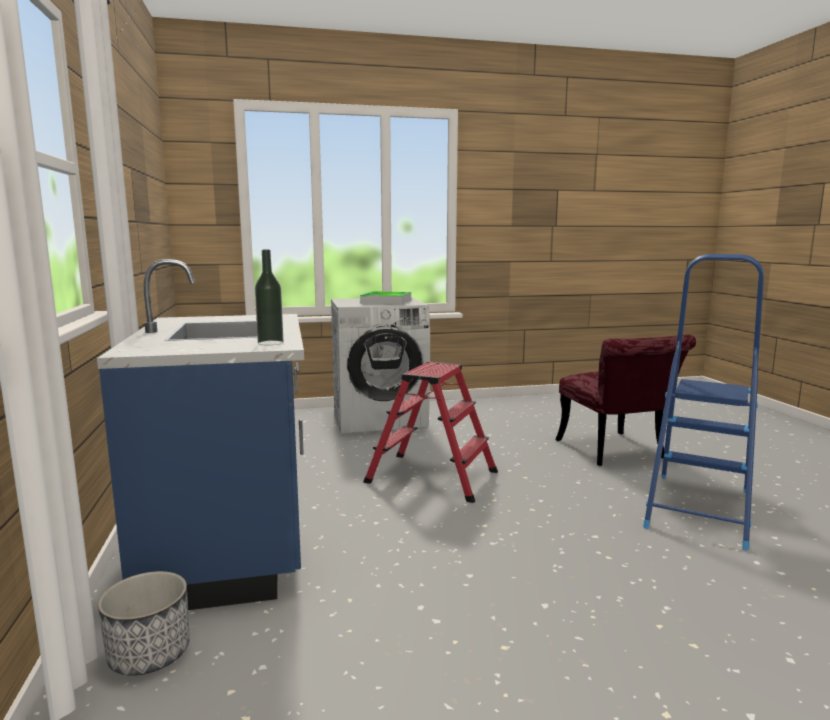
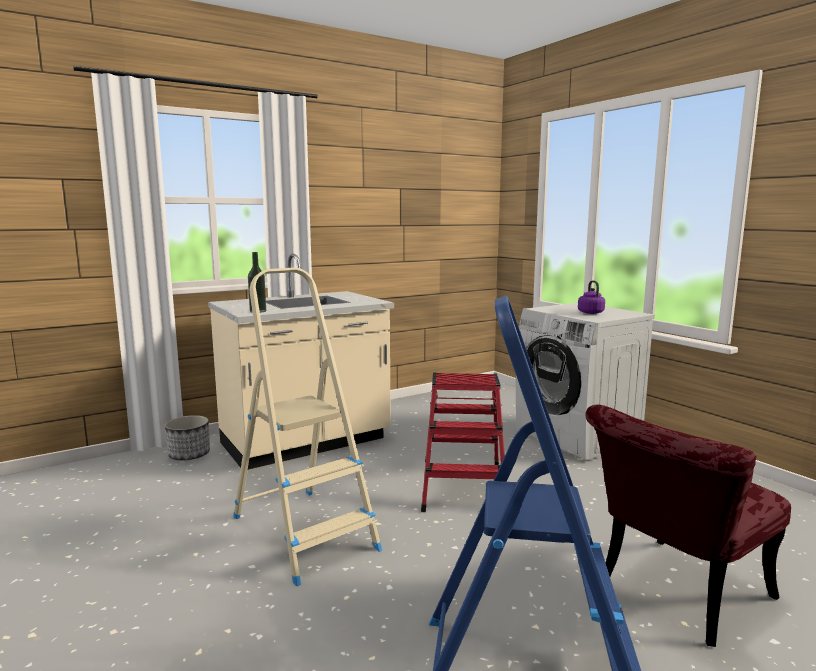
camera: 70 degrees right, 0 degrees up
blue counter [97,259,304,610] -> beige counter [208,254,394,469]
tray [360,291,411,305] -> purple kettle [578,280,605,314]
none -> beige step ladder [233,268,382,586]

